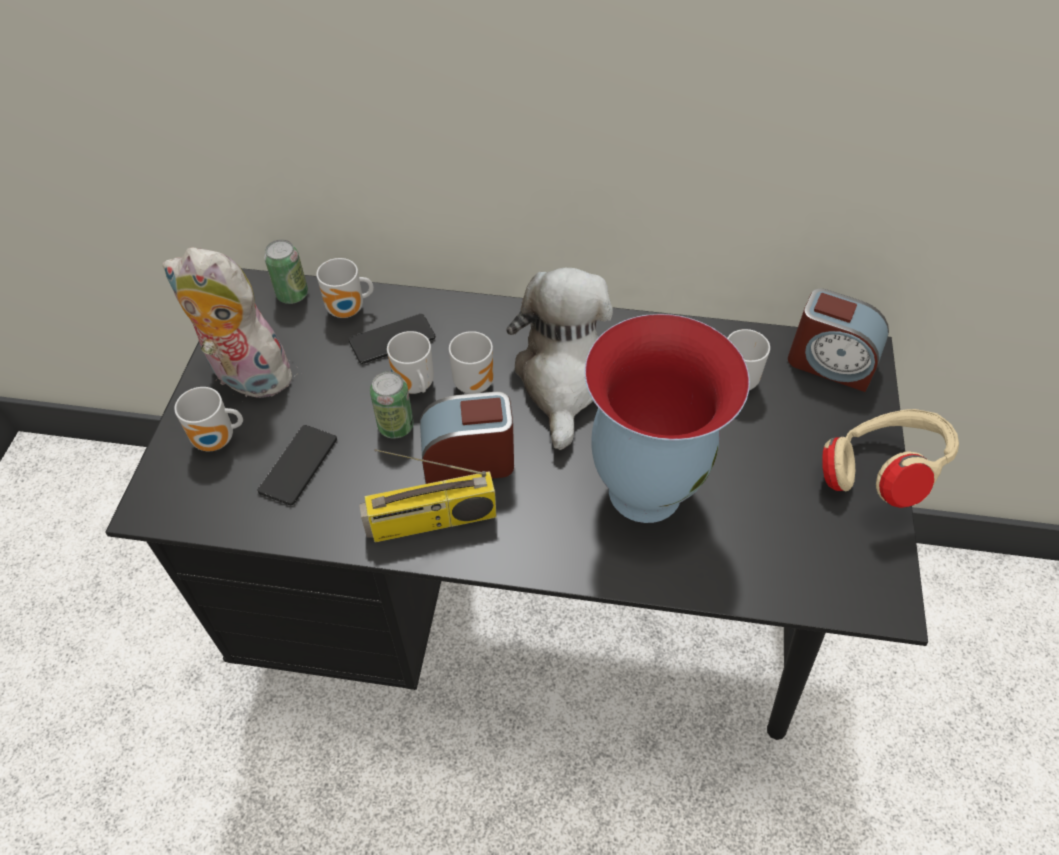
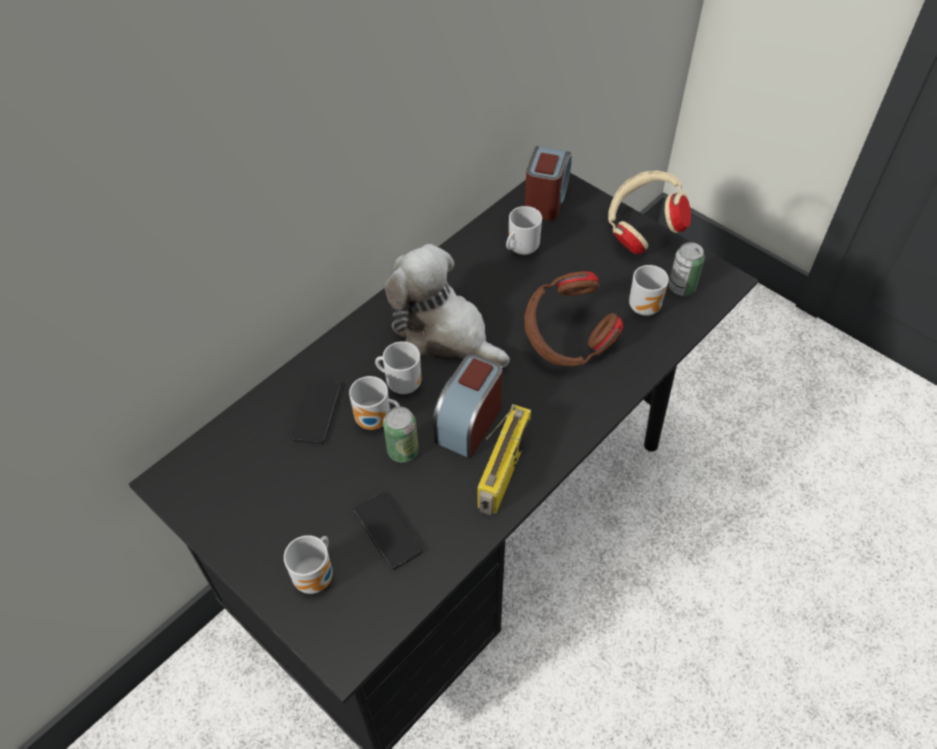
camera: 55 degrees left, 0 degrees up
plush toy [163,247,298,402] -> none
can [264,240,308,304] -> can moved to [669,242,705,296]
mug [316,258,374,318] -> mug moved to [629,265,669,316]
vase [584,314,750,523] -> brown headphones [524,271,623,367]
alarm clock [788,288,889,392] -> alarm clock turned 45 degrees counterclockwise [525,146,572,221]

